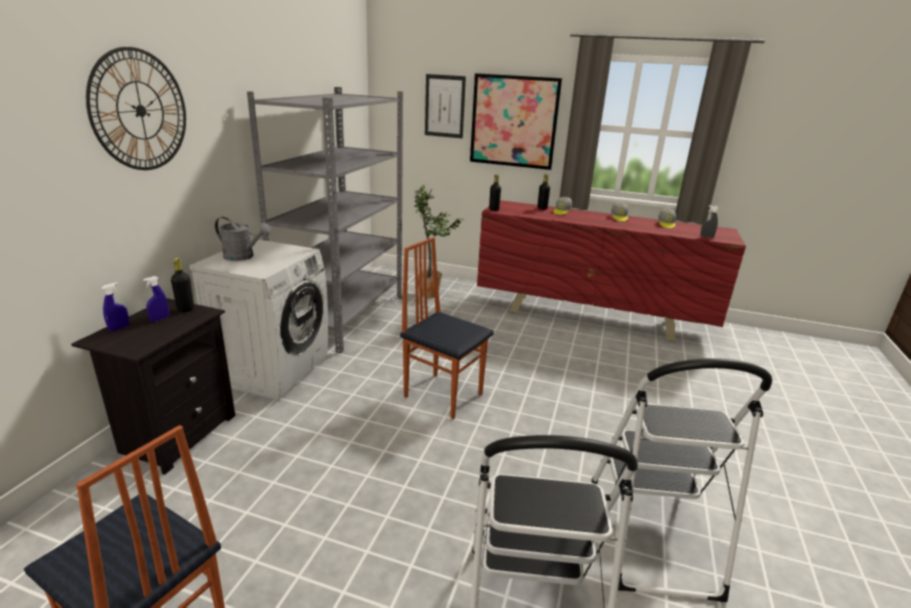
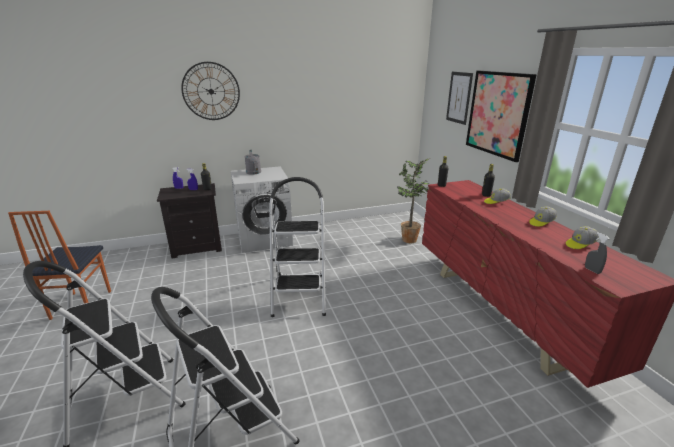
camera: 55 degrees right, 0 degrees up
grey bookcase [247,87,403,354] -> none
chair [400,237,494,419] -> step ladder [269,177,326,317]

